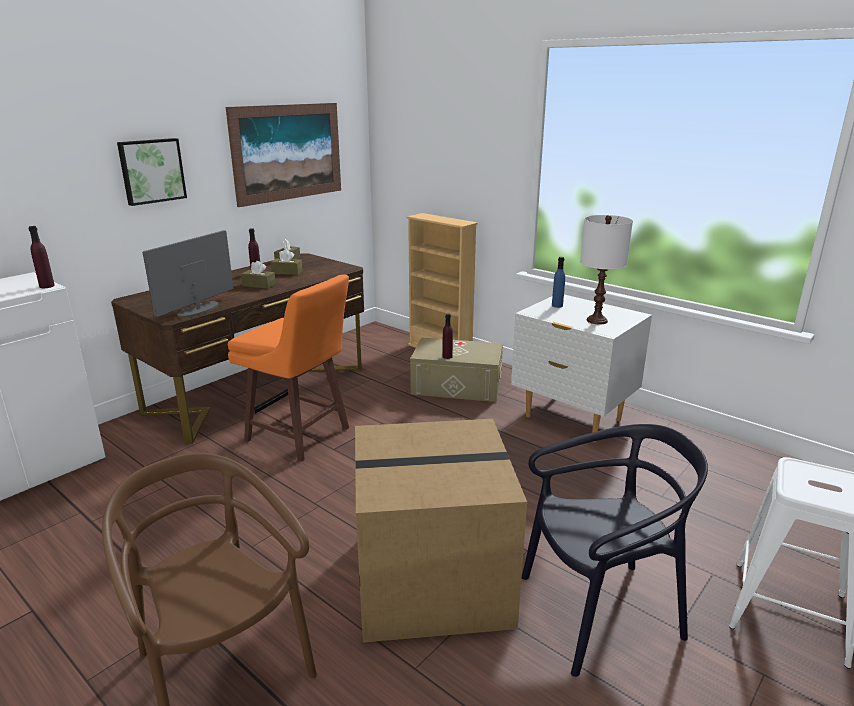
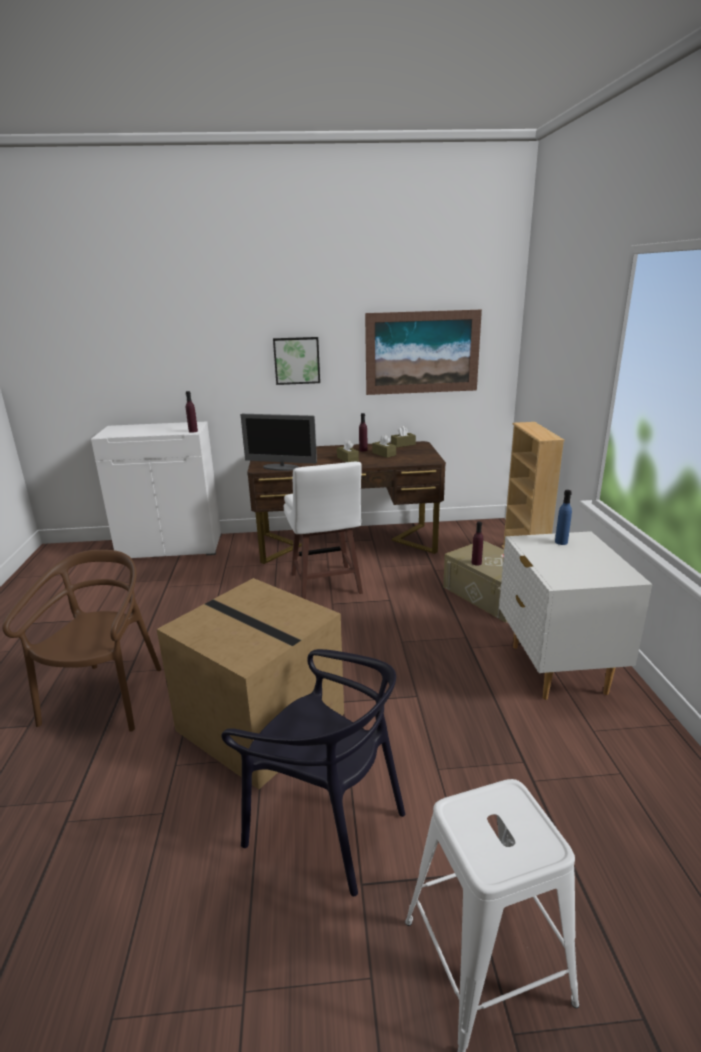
camera: 45 degrees right, 0 degrees up
monitor [142,230,233,318] -> monitor turned 150 degrees counterclockwise [241,414,317,471]
orange stool [228,274,349,462] -> white stool [284,462,363,599]
white table lamp [580,215,633,324] -> none

